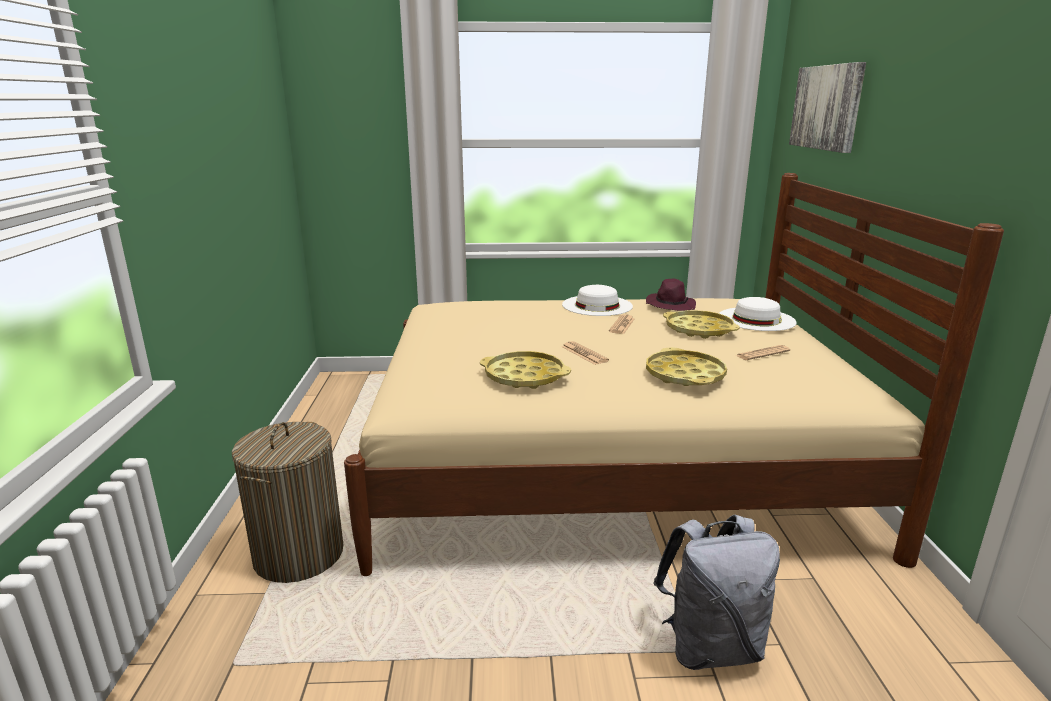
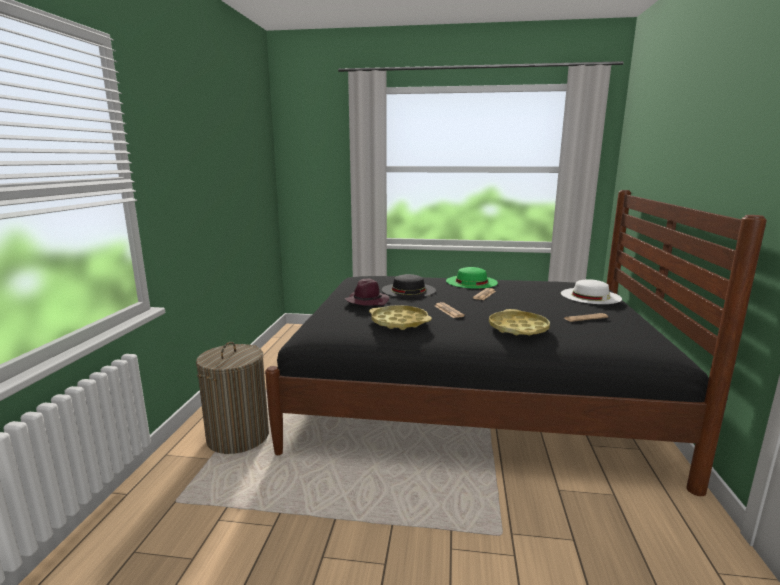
camera: 10 degrees right, 5 degrees down
beige bed [344,173,1004,576] -> black bed [265,190,767,496]
white hat [562,285,633,316] -> green hat [446,267,498,289]
purple hat [646,279,696,311] -> purple hat moved to [345,279,389,306]
grey backpack [653,515,780,670] -> none
yellow tray [663,310,740,339] -> none
picture [789,62,866,153] -> none
none -> black hat [381,274,436,298]

